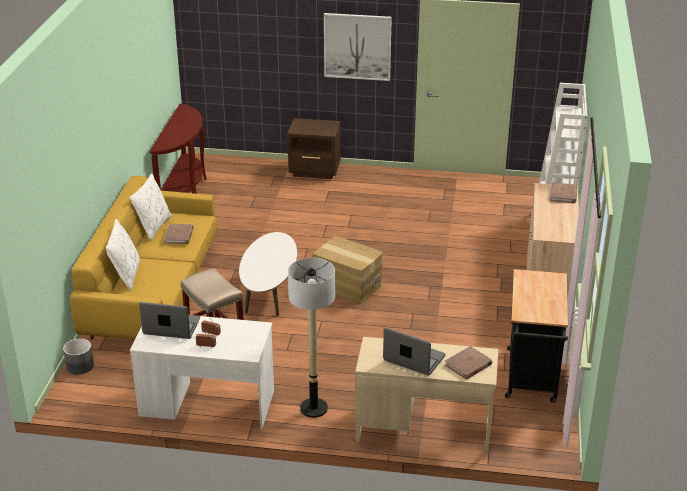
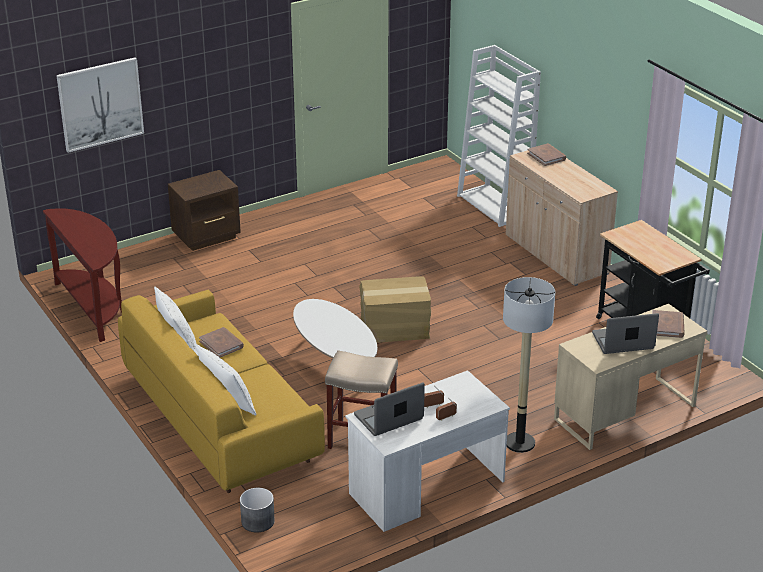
camera: 40 degrees left, 0 degrees up
picture [324,13,392,81] -> picture moved to [56,57,144,153]

